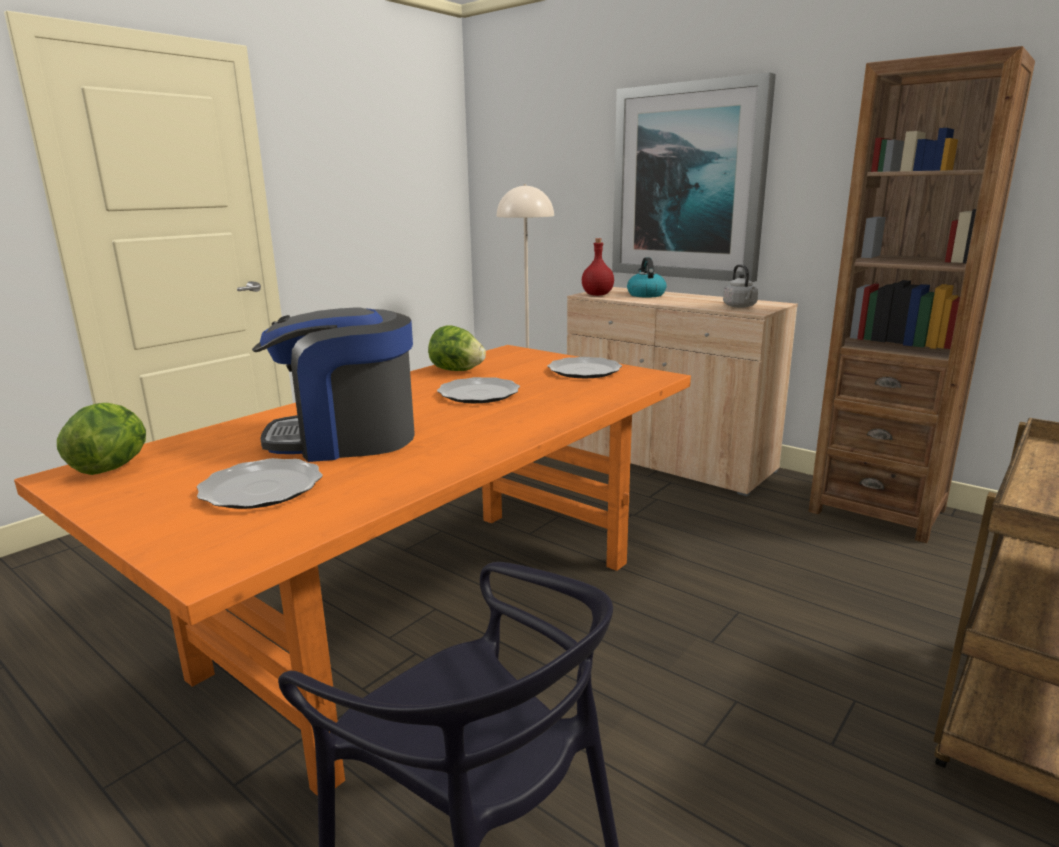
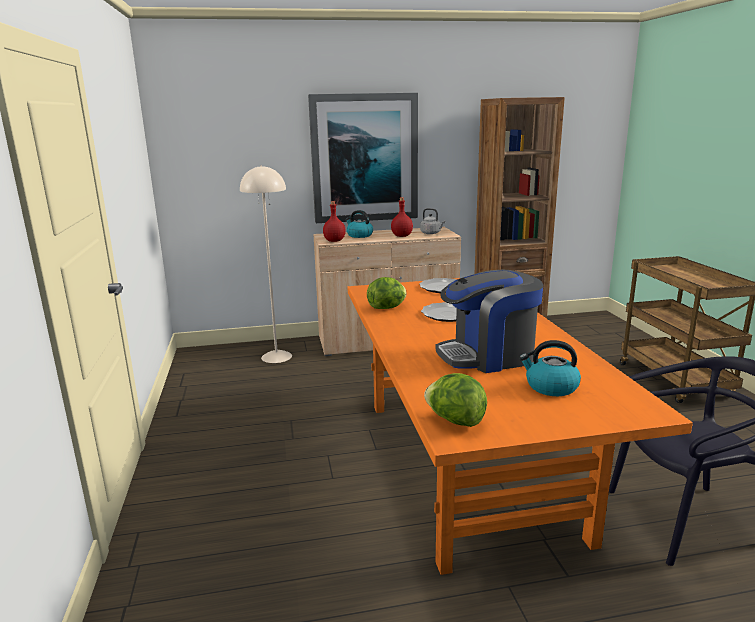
camera: 50 degrees left, 0 degrees up
plate [197,458,323,509] -> kettle [519,340,581,396]
coffee machine [252,307,415,462] -> coffee machine turned 45 degrees clockwise [435,270,543,373]
none -> red bottle [391,197,413,237]

